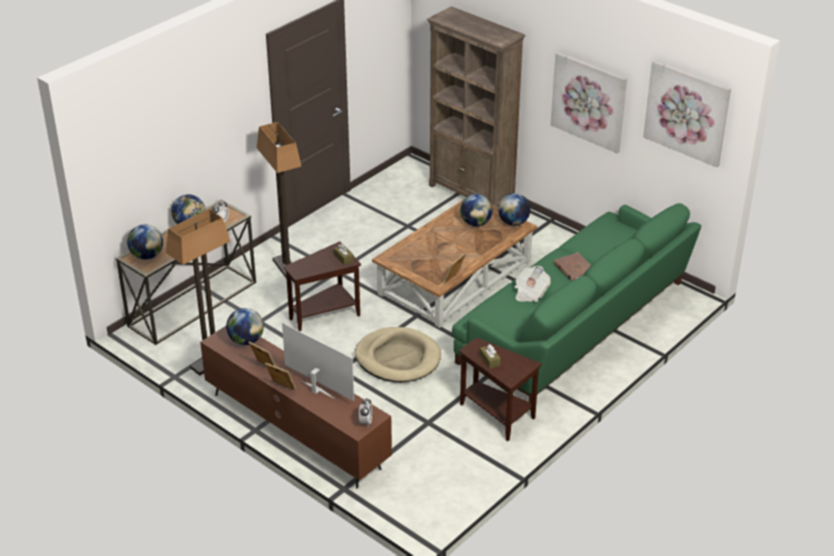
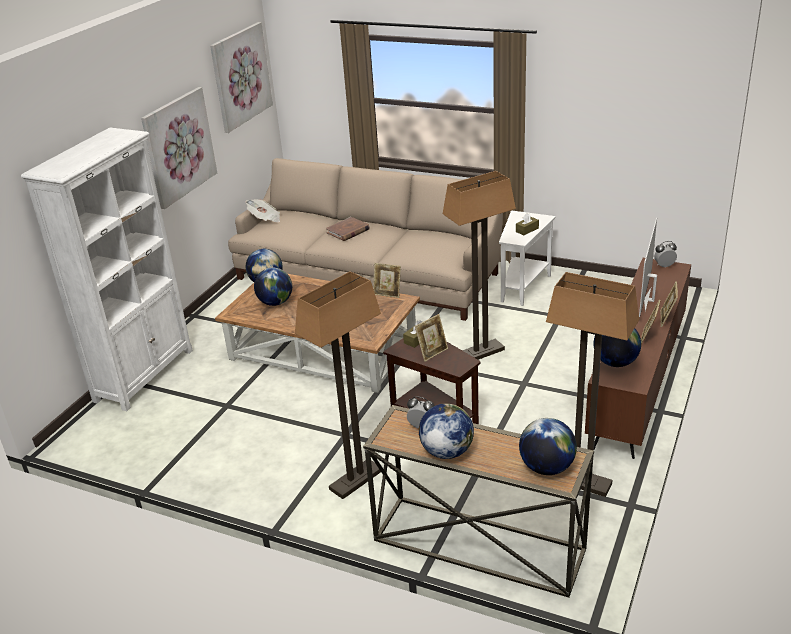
camera: 105 degrees left, 5 degrees down
beige dog bed [355,327,441,382] -> floor lamp [443,171,516,360]
brown bookcase [427,6,525,207] -> white bookcase [21,128,193,411]
green sofa [452,203,701,403] -> beige sofa [228,158,503,321]
brown side table [459,337,542,441] -> white side table [499,211,555,306]
newspaper [515,266,551,302] -> newspaper moved to [245,199,280,223]
none -> picture frame [415,314,448,362]

